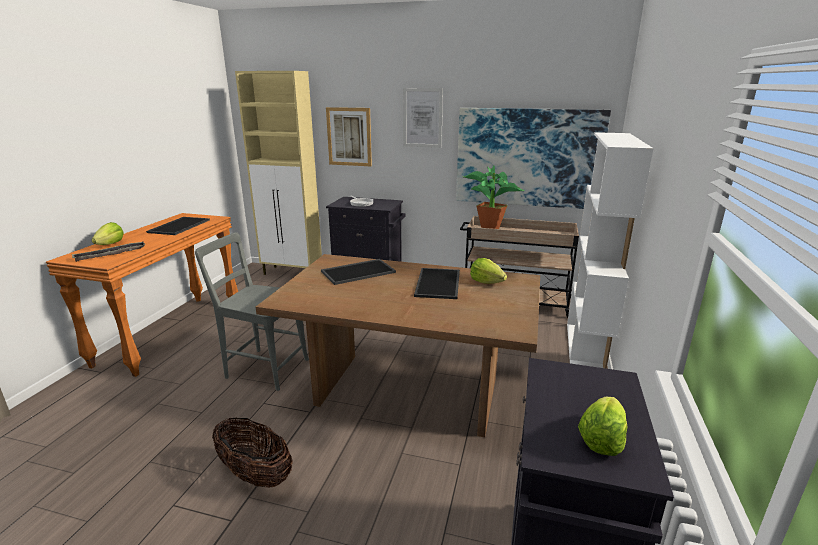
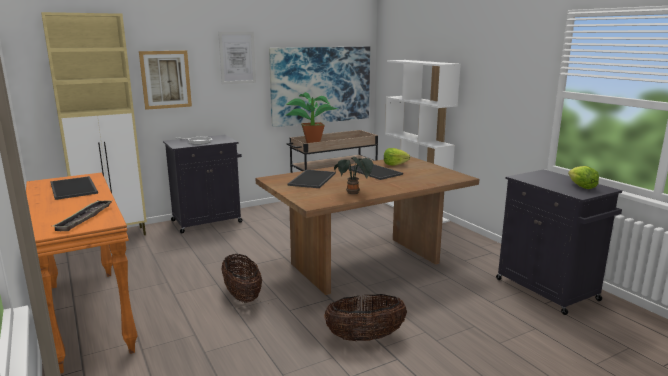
camera: 45 degrees left, 5 degrees down
lettuce [92,222,124,245] -> none
grey chair [195,232,309,391] -> basket [221,254,262,303]
none -> potted plant [334,156,373,194]

